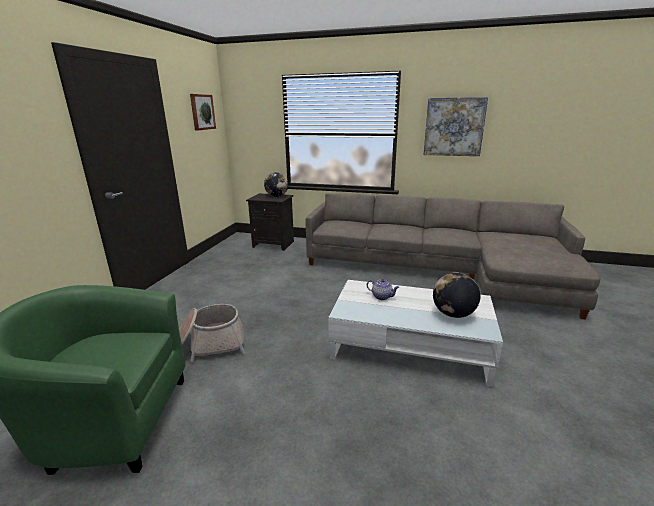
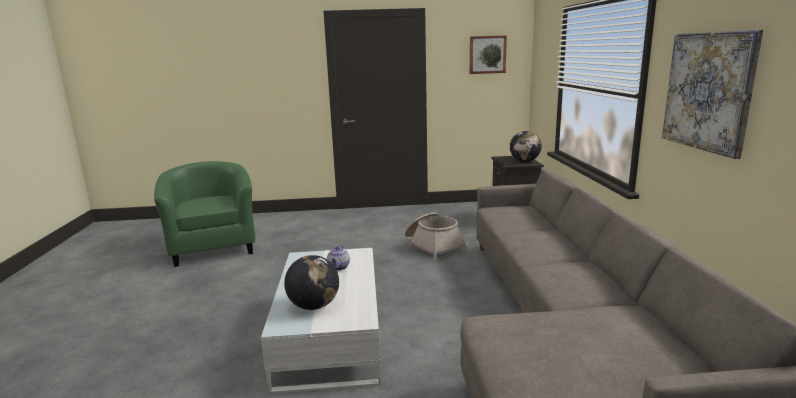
camera: 70 degrees right, 5 degrees down
basket [179,304,245,362] -> basket moved to [405,213,468,260]

